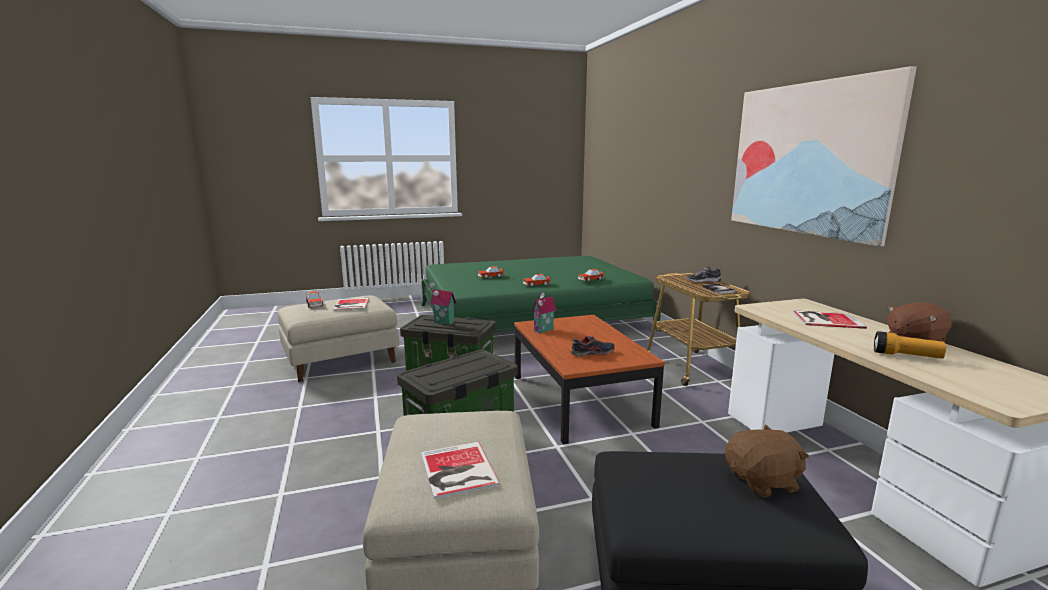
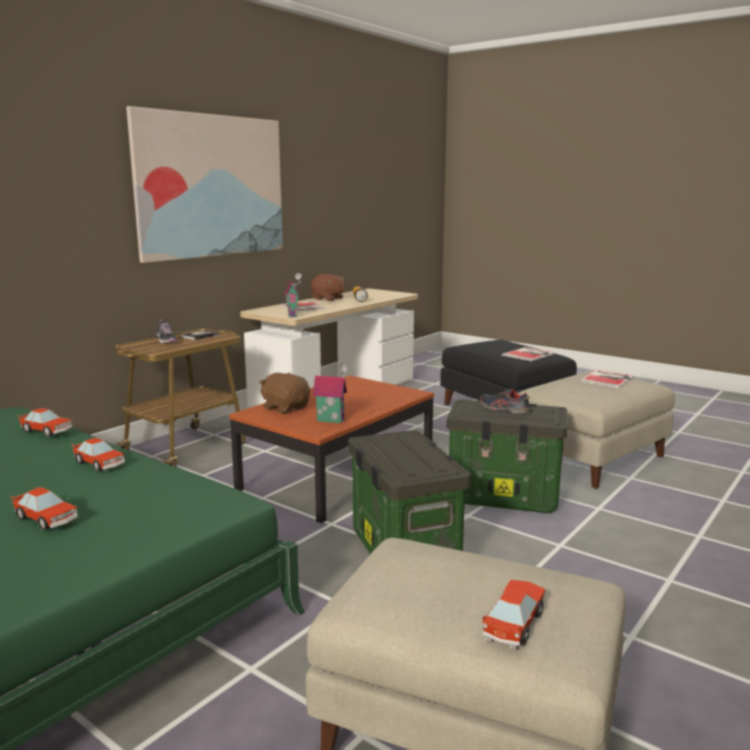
camera: 125 degrees left, 0 degrees up
book [333,298,369,311] -> book moved to [501,347,555,361]
toy house [429,283,456,325] -> toy house moved to [285,273,302,317]
shoe [571,336,615,356] -> shoe moved to [480,389,530,413]
brown plush toy [725,424,809,498] -> brown plush toy moved to [259,373,310,414]

